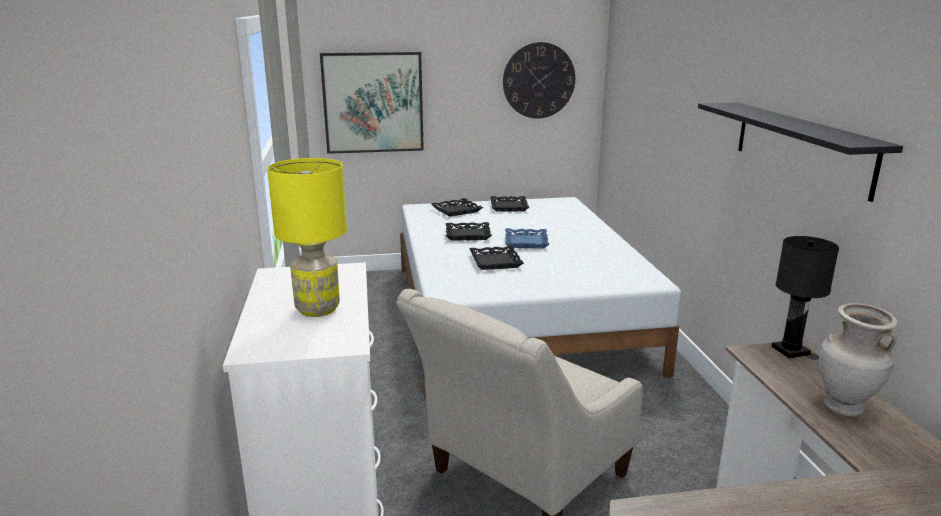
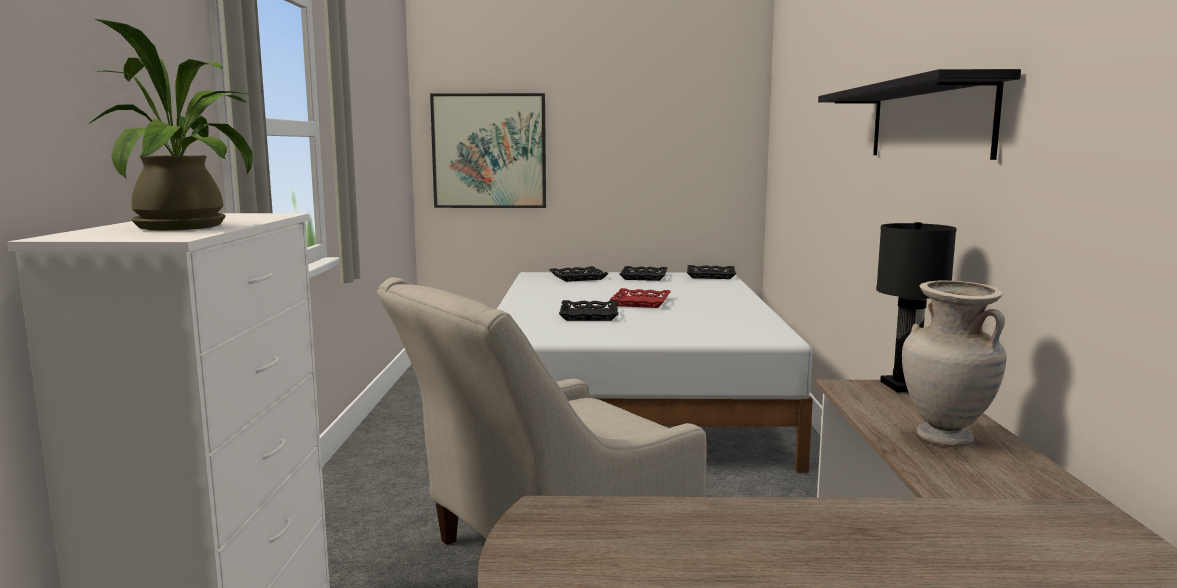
camera: 10 degrees right, 10 degrees down
yellow table lamp [267,158,347,317] -> potted plant [89,19,253,230]
black tray [446,222,492,240] -> black tray moved to [687,265,736,279]
wall clock [503,42,575,119] -> none
blue tray [505,228,549,249] -> red tray [609,288,671,308]

